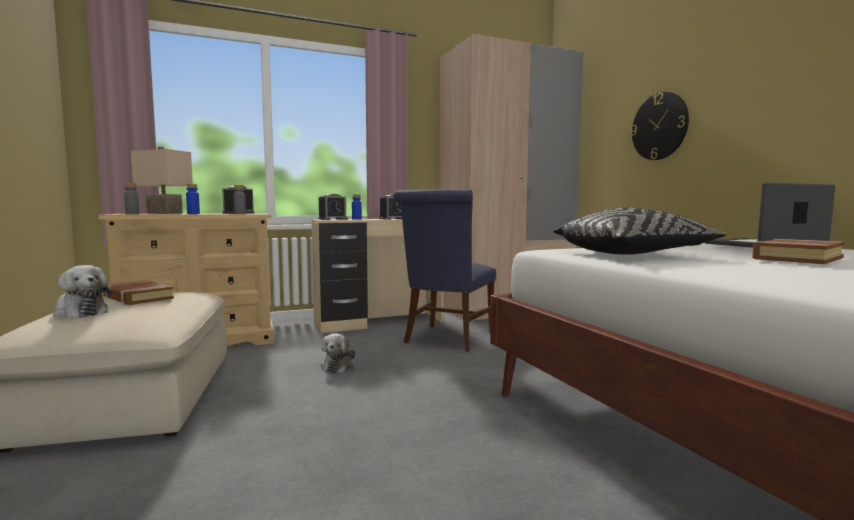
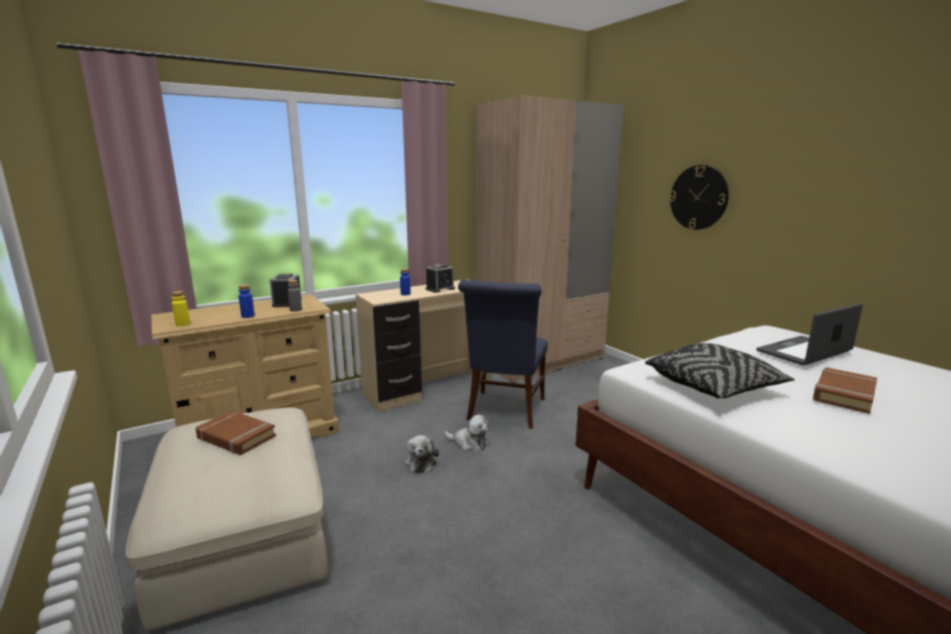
camera: 10 degrees left, 10 degrees up
plush toy [53,265,112,318] -> plush toy moved to [444,415,489,452]
grey bottle [124,183,139,214] -> yellow bottle [171,291,190,326]
beige table lamp [131,147,193,214] -> none
alarm clock [318,194,348,220] -> none

